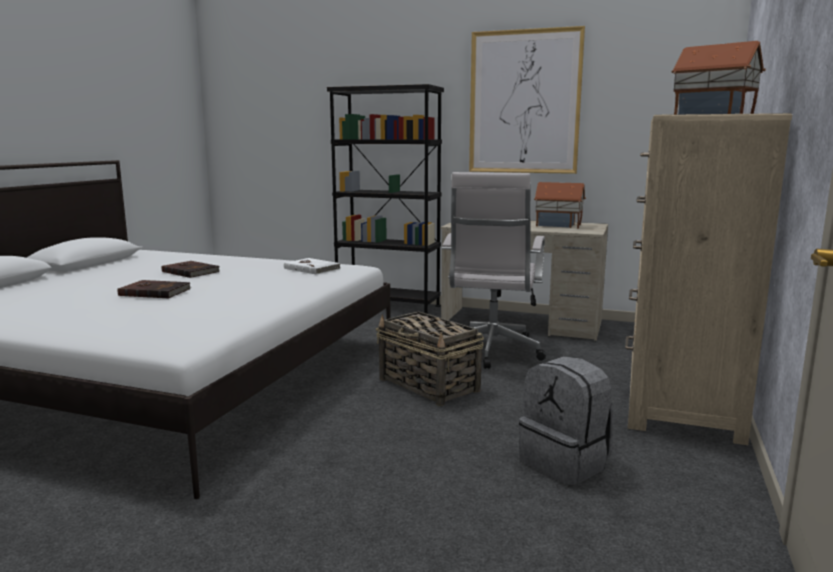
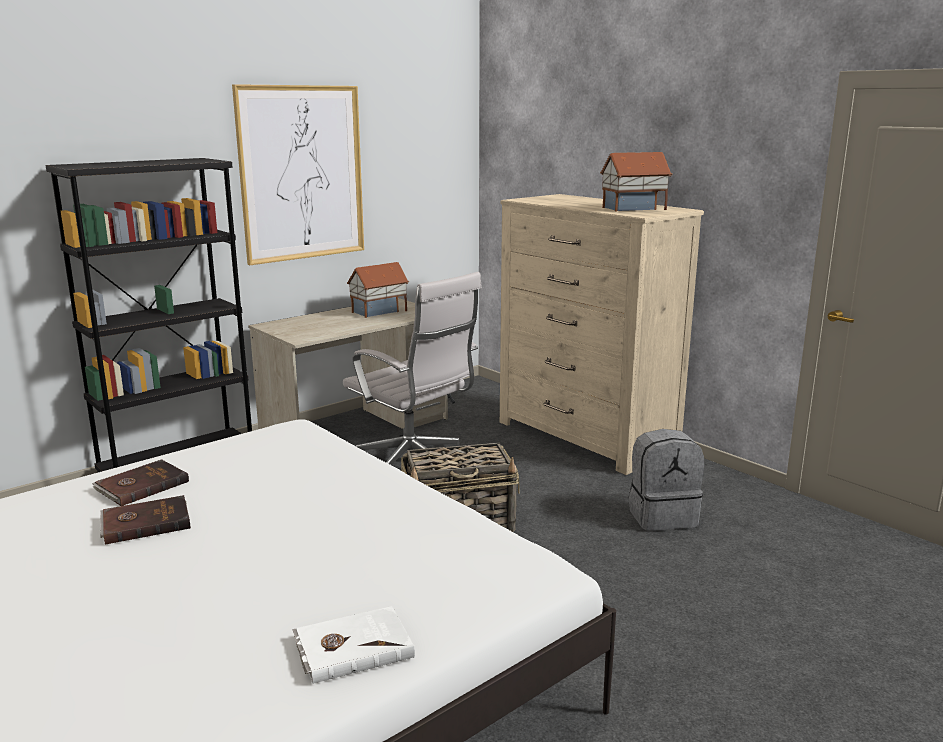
camera: 60 degrees left, 5 degrees up
brown book [117,280,191,299] -> brown book moved to [92,459,189,506]
white book [284,258,340,275] -> white book moved to [293,606,415,684]

